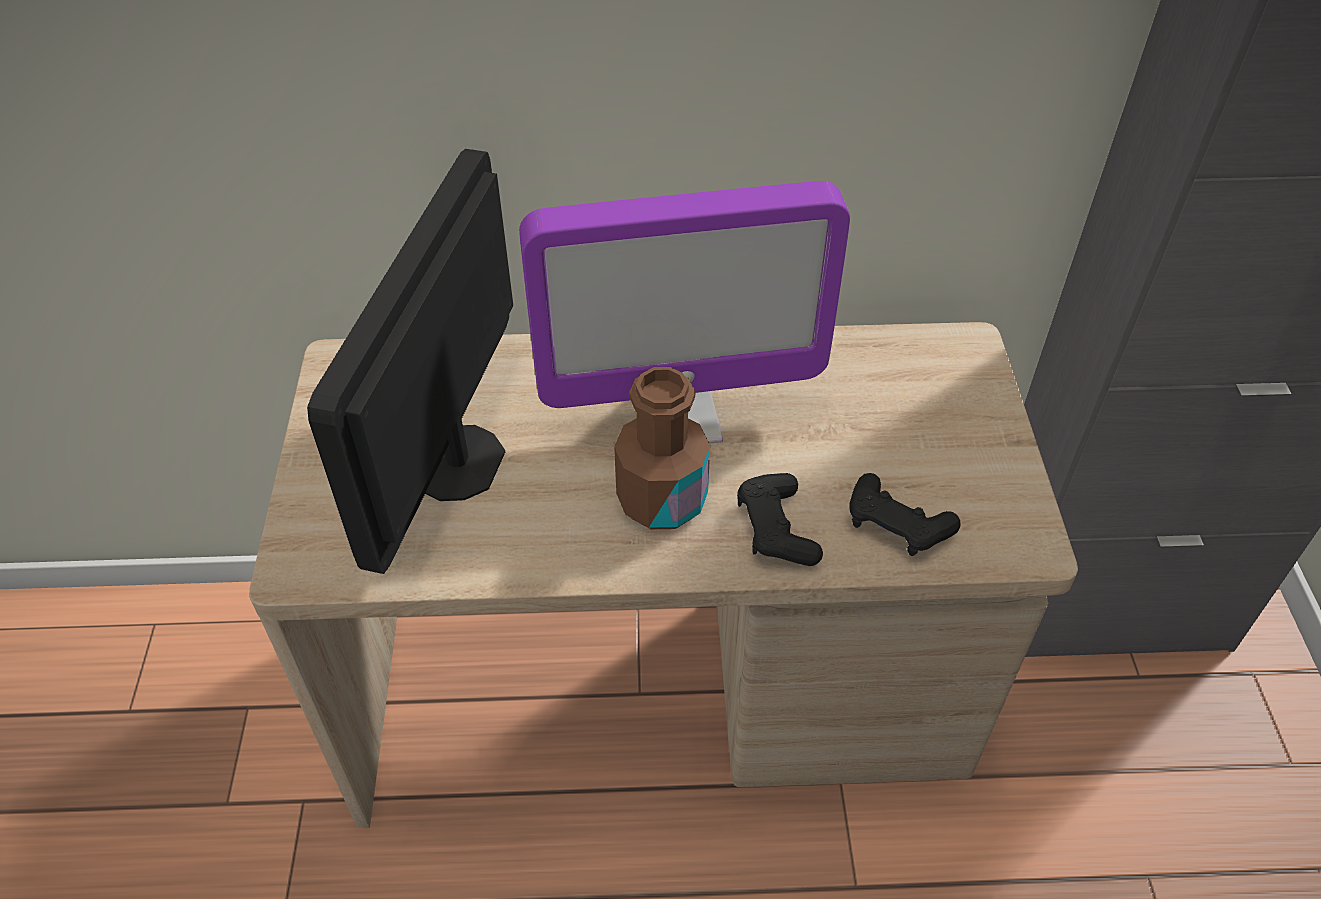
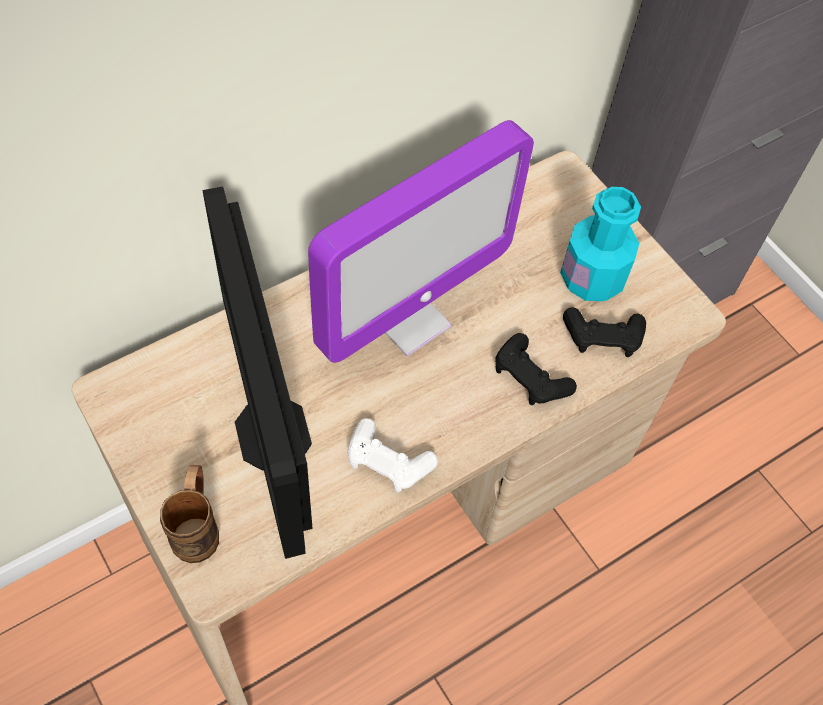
camera: 35 degrees left, 10 degrees up
brown bottle [614,367,710,529] -> none
none -> brown mug [160,465,219,563]
none -> white game controller [348,418,438,492]
none -> turquoise bottle [560,187,641,301]

